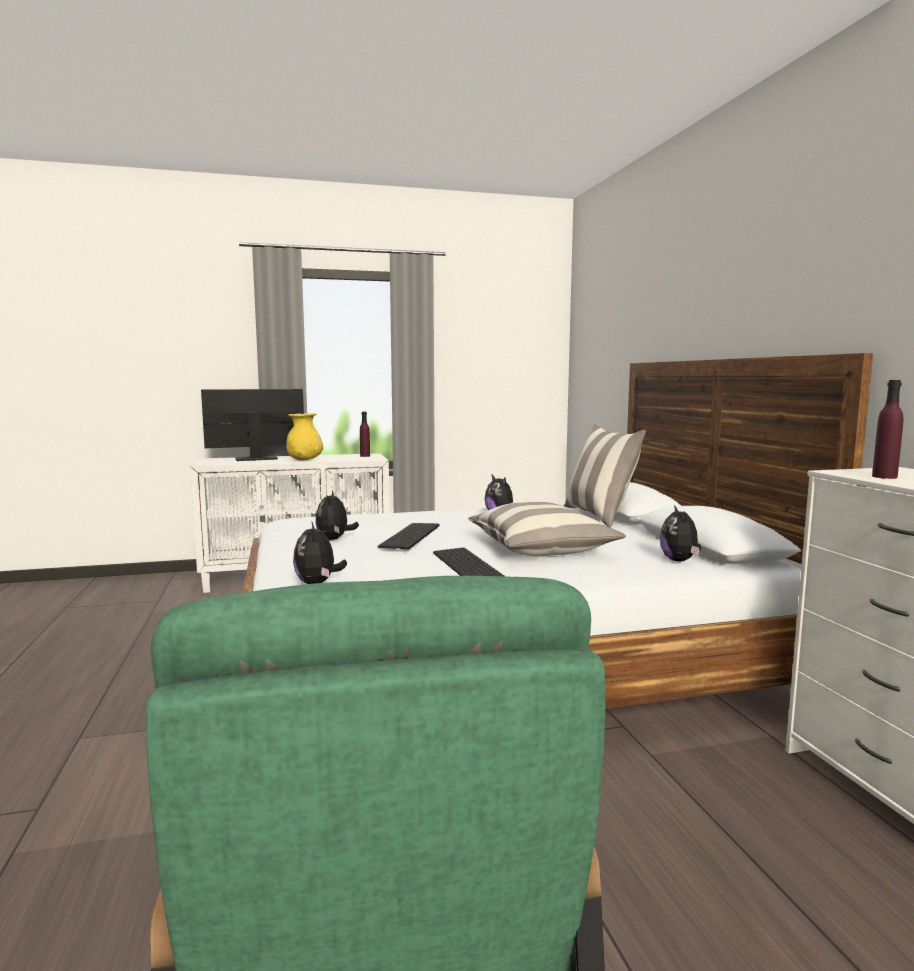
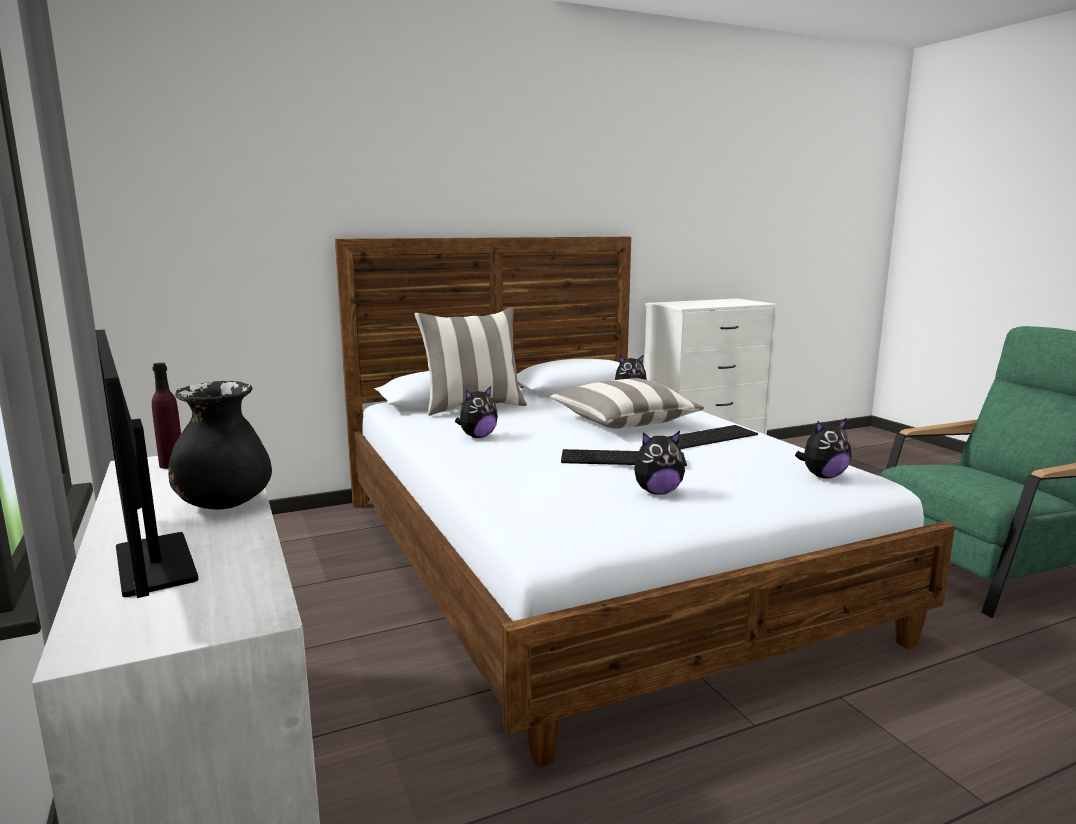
camera: 100 degrees left, 5 degrees up
yellow vase [286,413,323,461] -> black vase [168,381,272,509]
purple bottle [872,380,904,479] -> none

